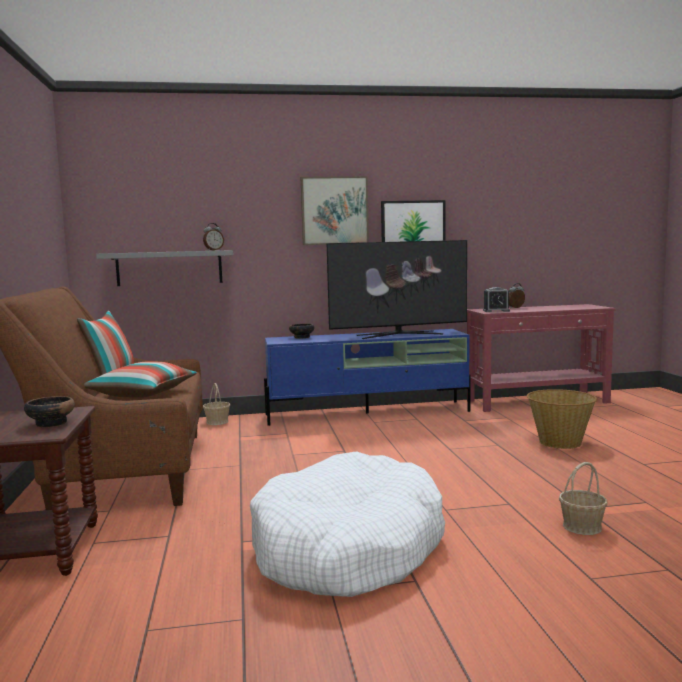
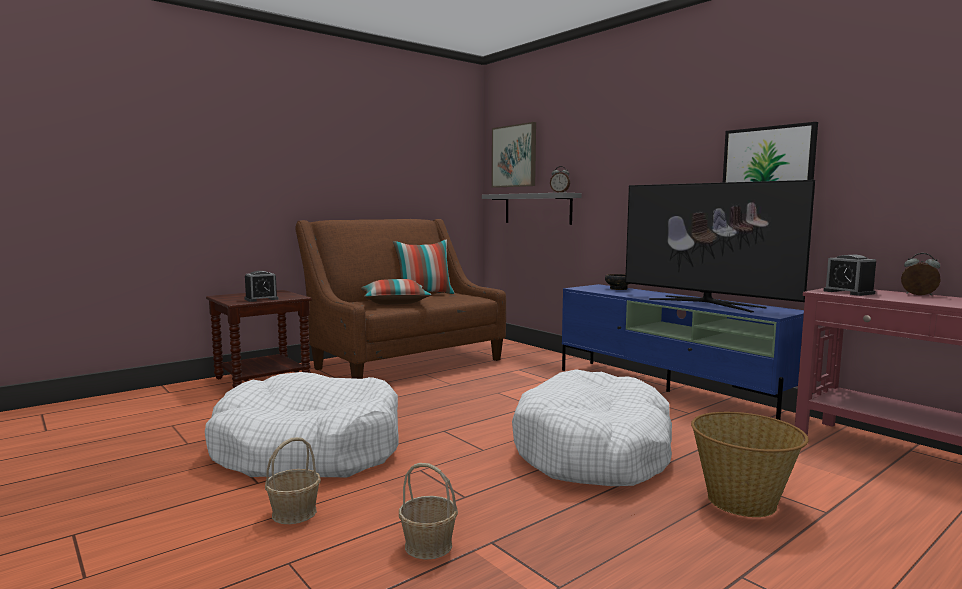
camera: 60 degrees right, 0 degrees up
bowl [24,396,75,427] -> alarm clock [245,271,279,302]
basket [203,383,230,425] -> basket moved to [265,437,321,524]
picture [301,176,369,245] -> picture moved to [492,122,536,188]
none -> white dog bed [512,369,672,486]

